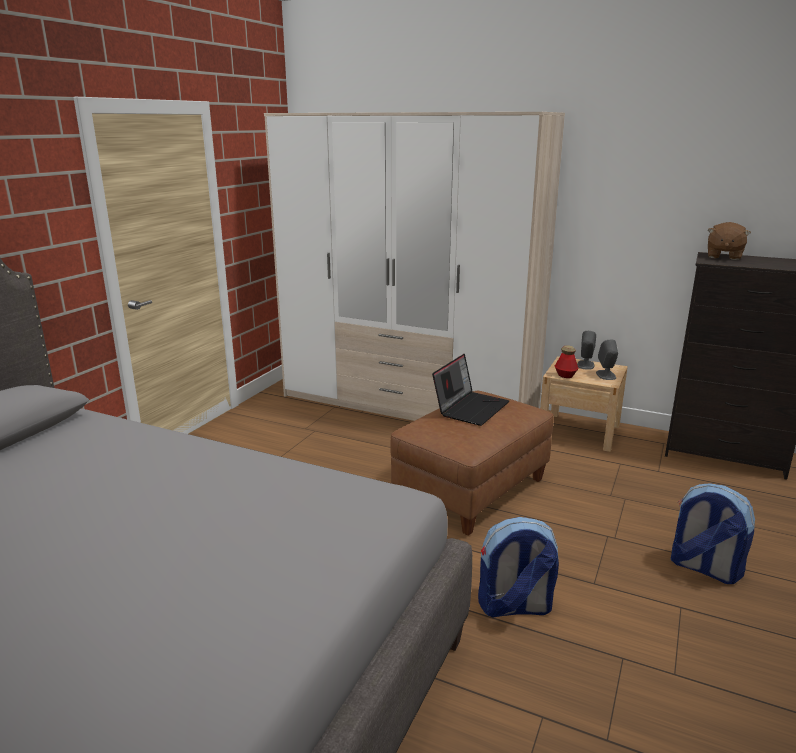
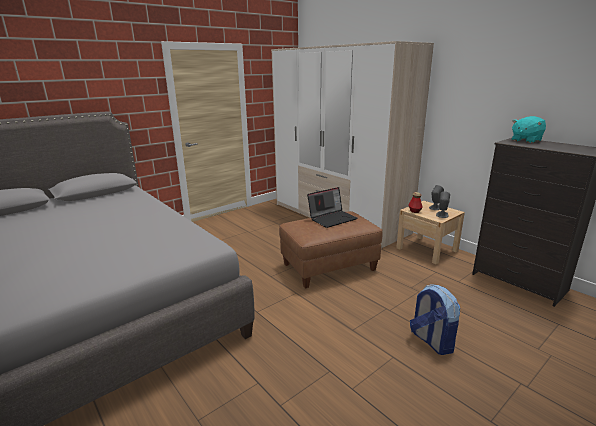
camera: 25 degrees right, 0 degrees up
backpack [478,517,559,617] -> none
brown plush toy [708,222,751,260] -> turquoise plush toy [512,116,546,143]

